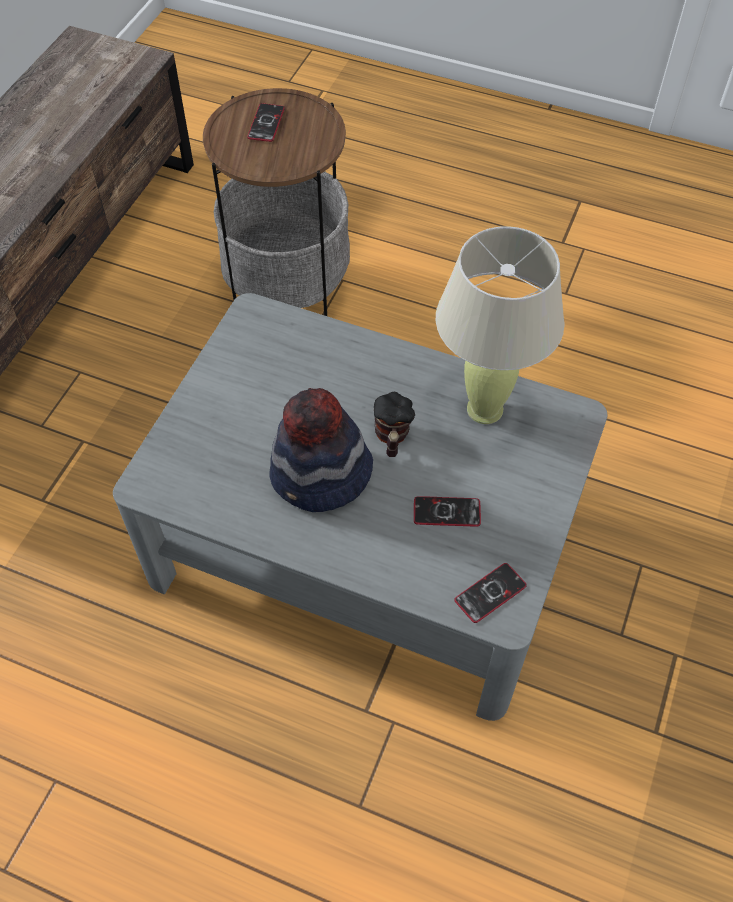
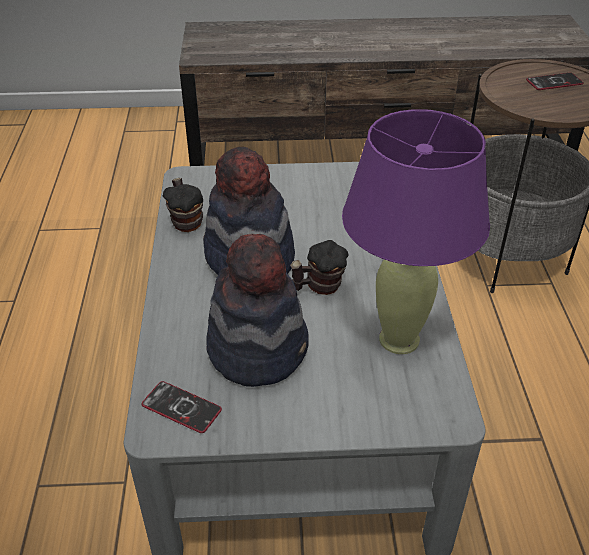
camera: 65 degrees right, 15 degrees down
phone [414,496,481,527] -> hat [206,234,309,387]
beige table lamp [436,226,564,424] -> purple table lamp [342,109,490,354]
none -> mug [163,178,203,232]

